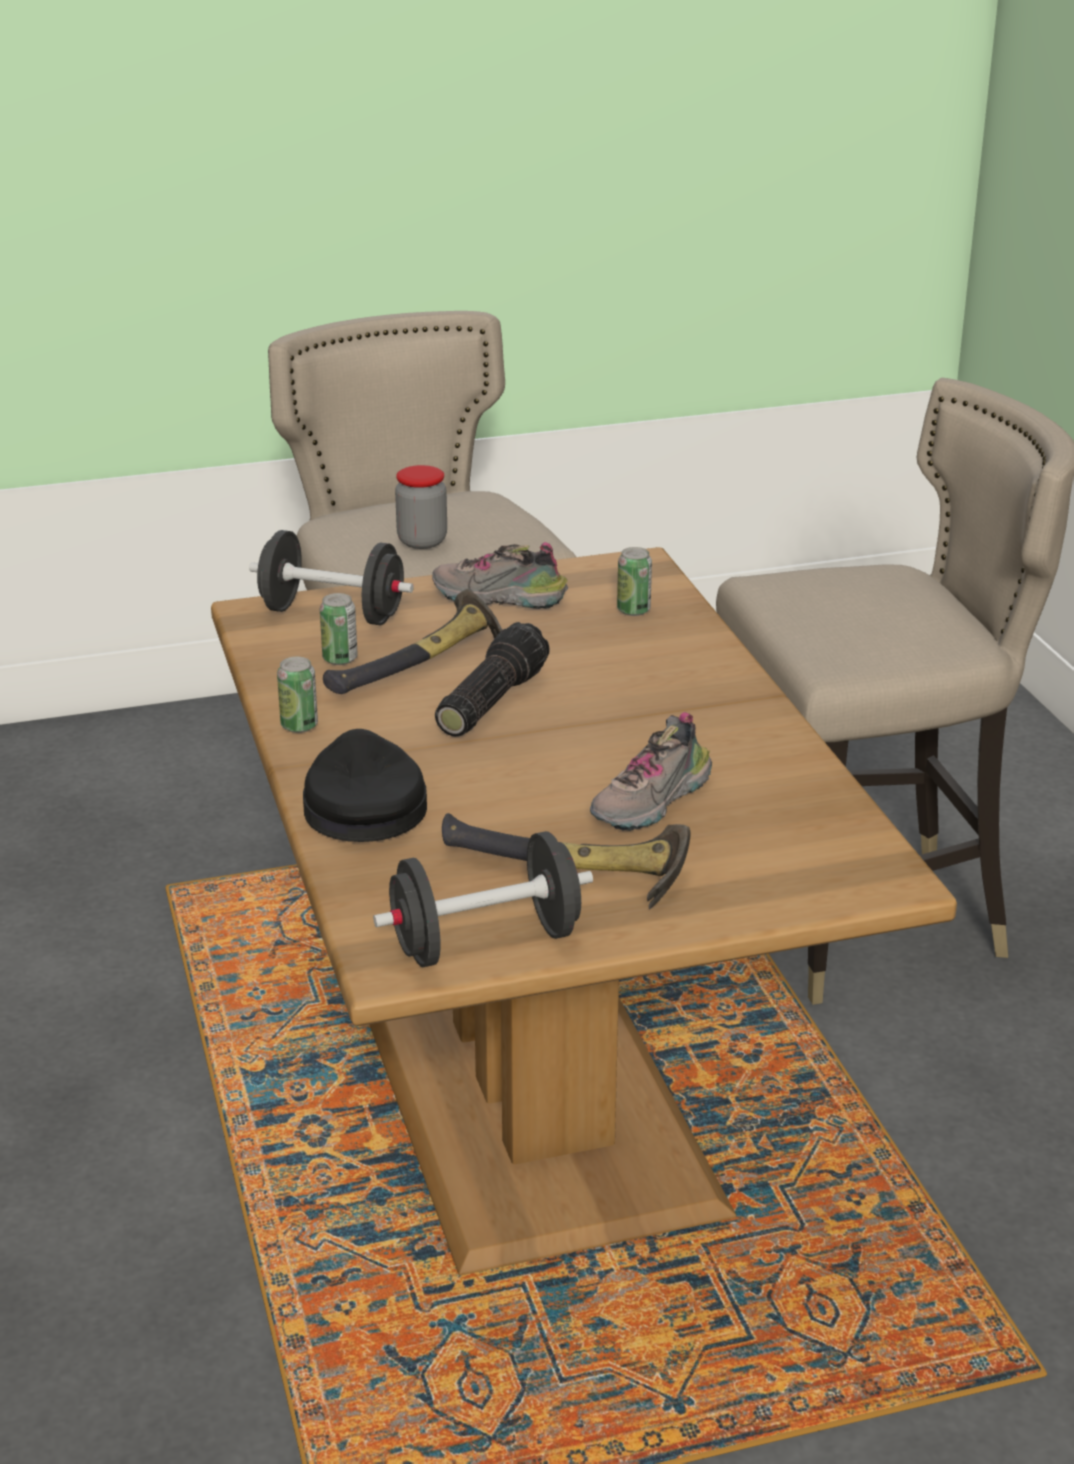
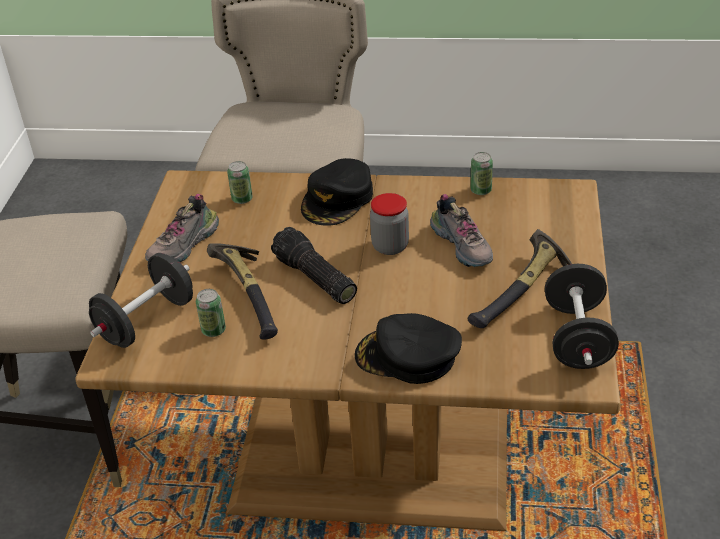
camera: 65 degrees left, 10 degrees up
can [277,657,318,733] -> can moved to [470,152,493,195]
jar [395,465,447,549] -> jar moved to [370,193,409,255]
none -> black cap [301,158,373,226]

